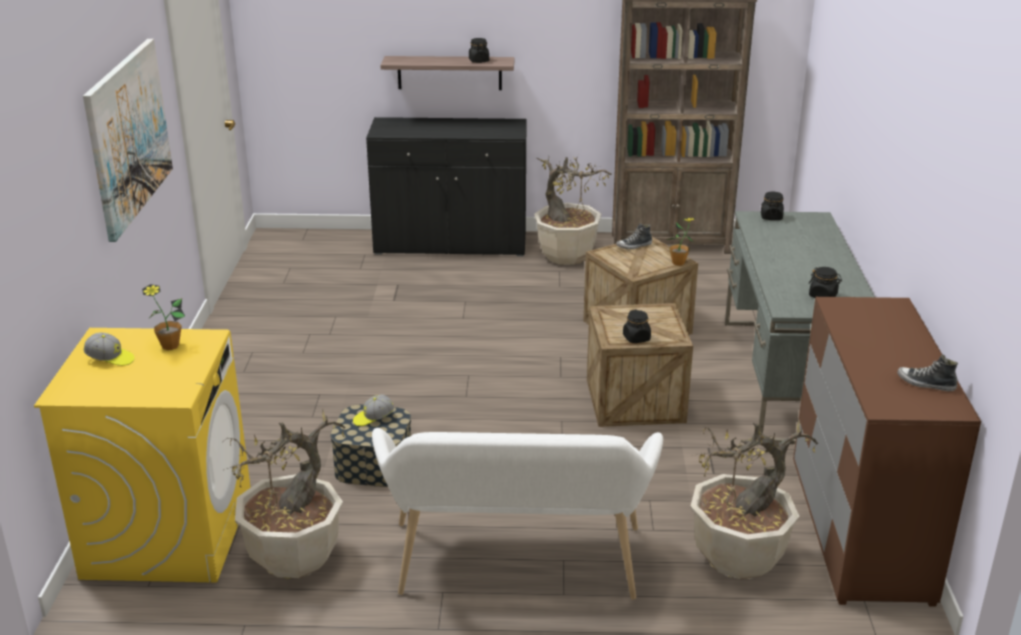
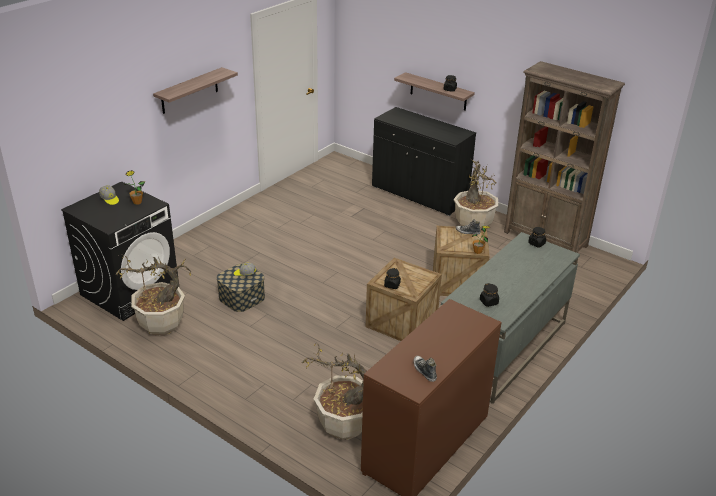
camera: 35 degrees right, 5 degrees up
yellow washing machine [34,328,251,583] -> black washing machine [61,182,178,321]
picture [83,39,173,242] -> shelf [153,67,238,114]
white bench [372,428,663,600] -> none

